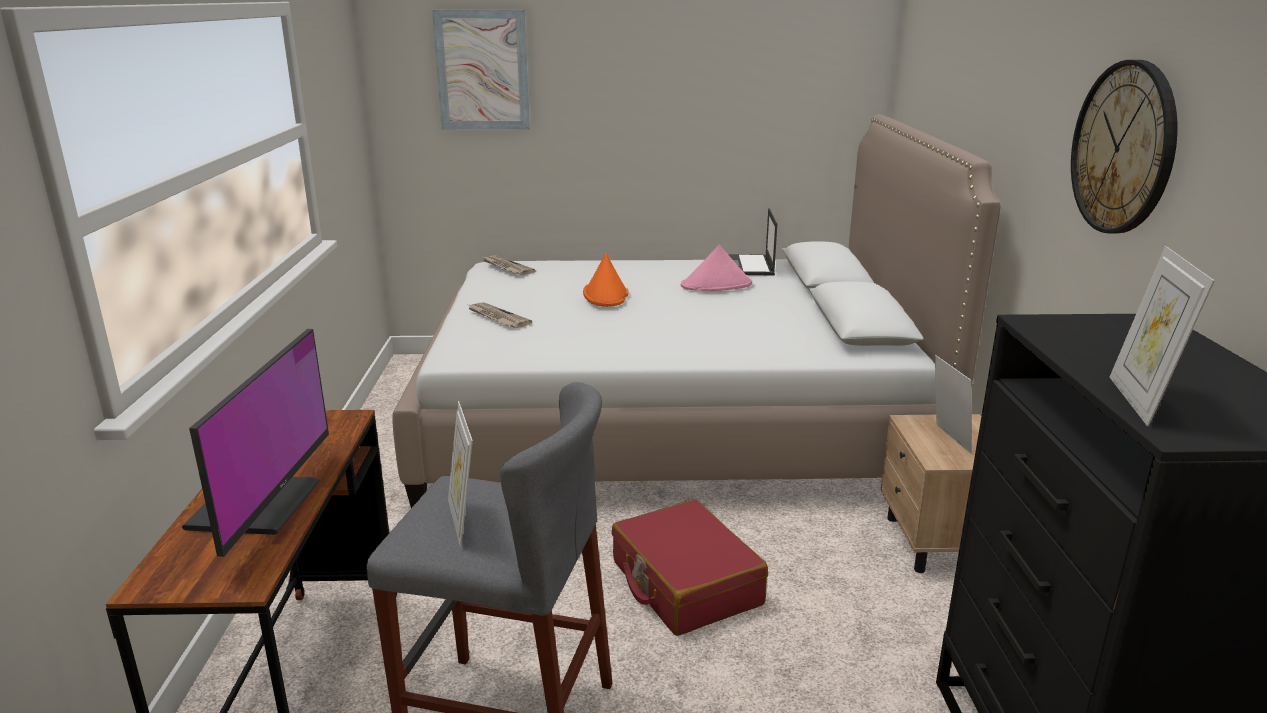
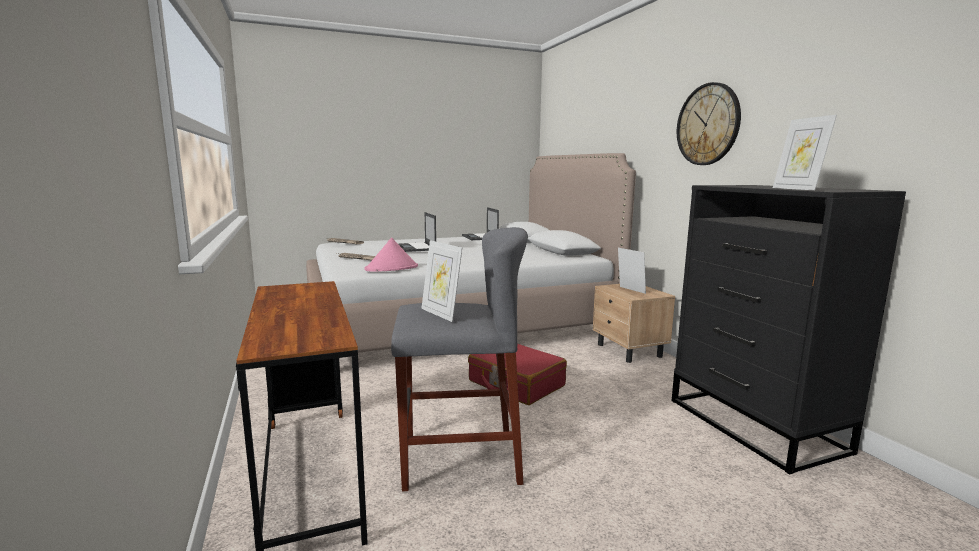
camera: 20 degrees left, 10 degrees down
monitor [182,329,329,557] -> none
picture [432,9,530,129] -> none
orange hat [583,253,628,307] -> laptop [398,212,436,252]
pink hat [681,245,752,291] -> pink hat moved to [364,238,418,272]

